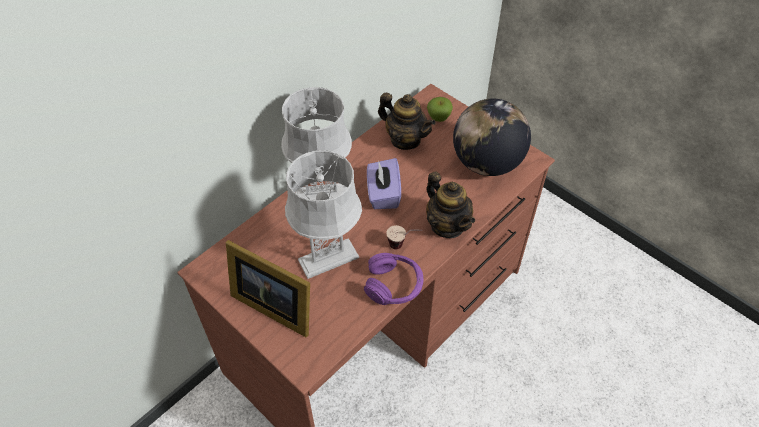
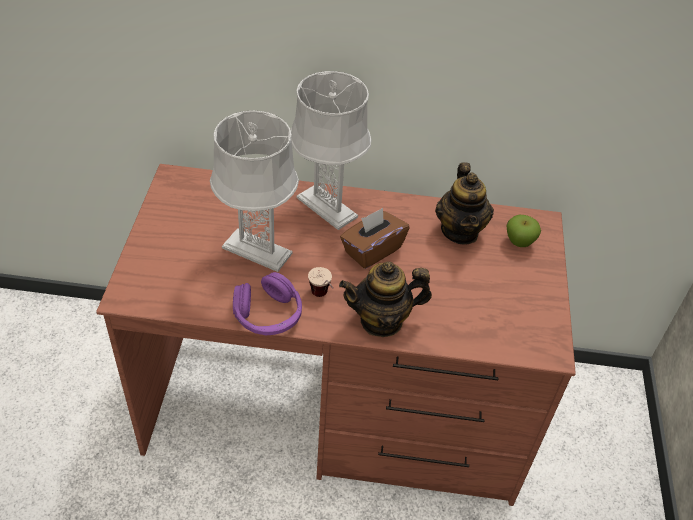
camera: 50 degrees right, 5 degrees down
picture frame [226,240,310,337] -> none
purple tissue box [367,158,401,209] -> brown tissue box [340,208,410,269]
teapot [426,171,475,238] -> teapot turned 60 degrees clockwise [339,262,432,337]
globe [453,98,531,176] -> none

